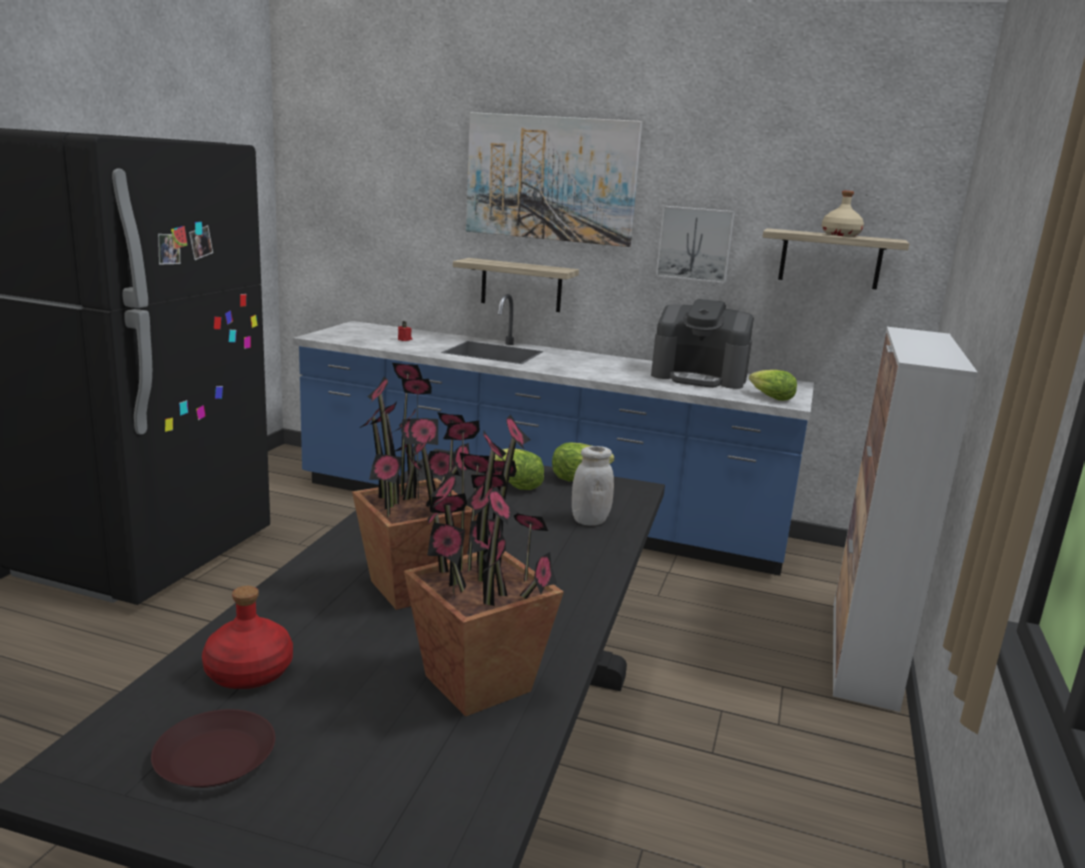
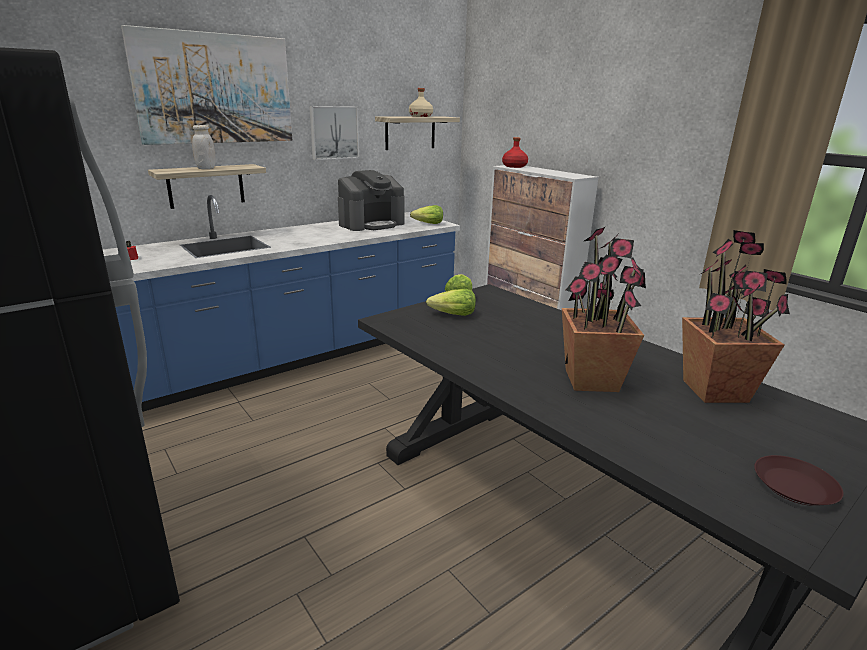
camera: 55 degrees left, 5 degrees up
red bottle [202,586,293,689] -> red bottle moved to [502,137,528,168]
white jar [572,446,614,526] -> white jar moved to [192,125,216,169]

